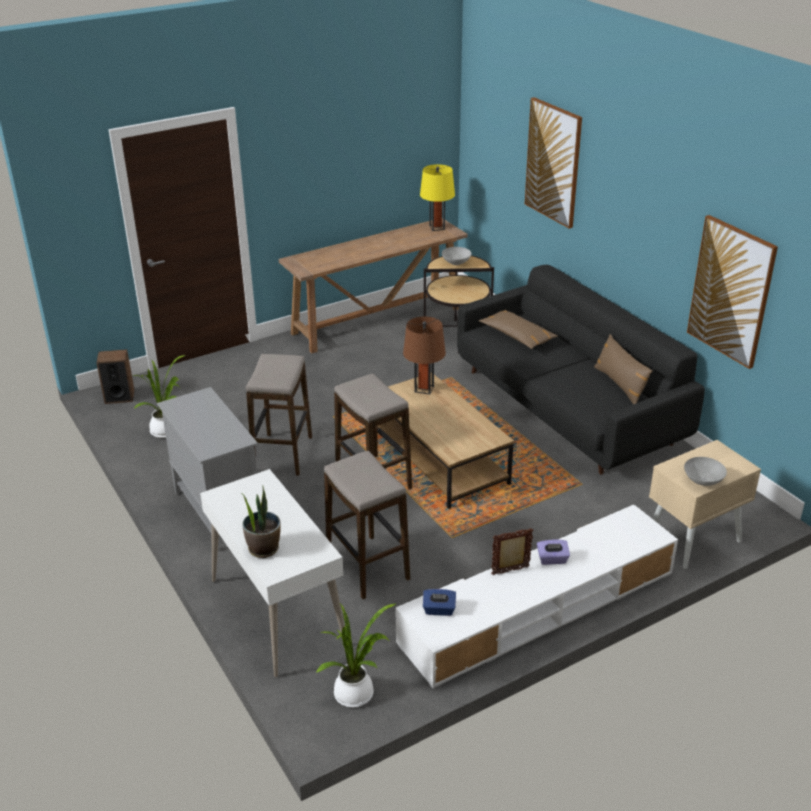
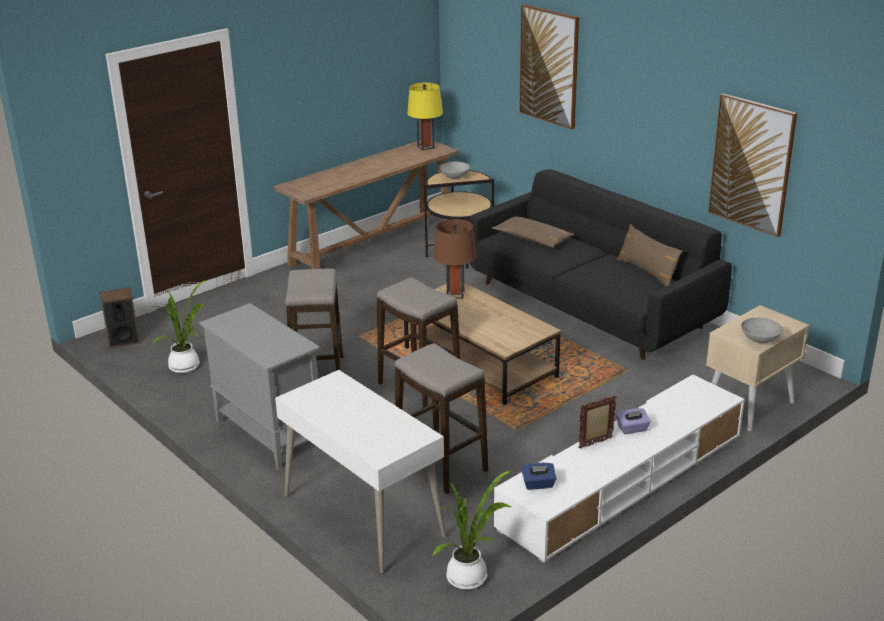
camera: 10 degrees left, 5 degrees down
potted plant [240,486,280,558] -> none

